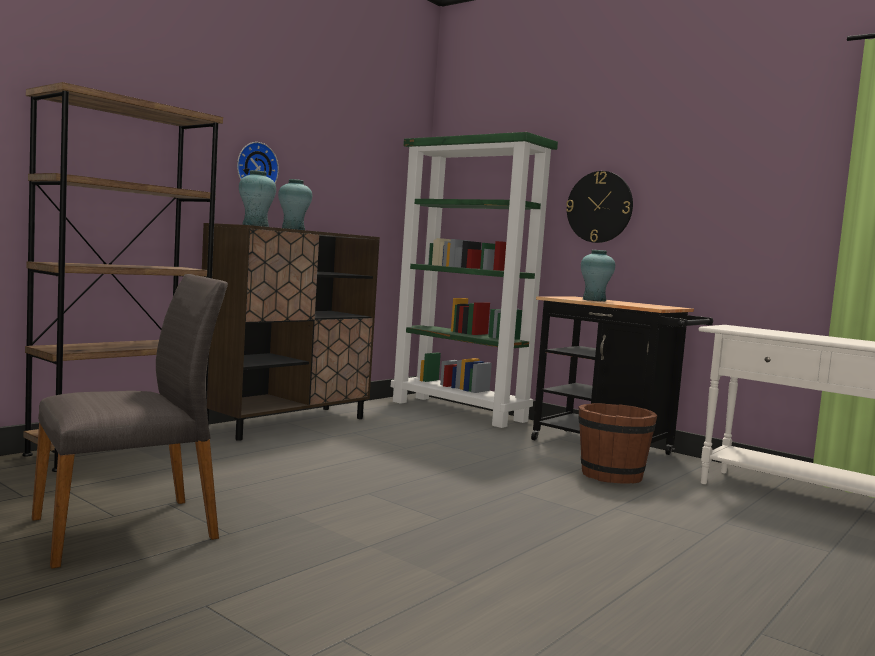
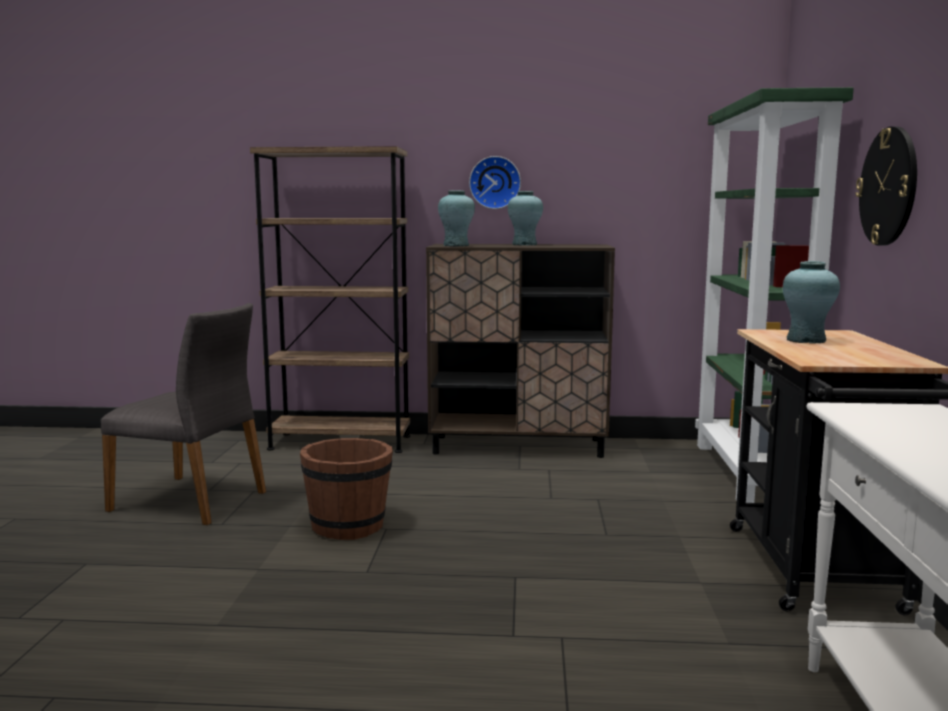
camera: 55 degrees right, 5 degrees up
brown bucket [578,403,657,484] -> brown bucket moved to [300,438,393,540]

